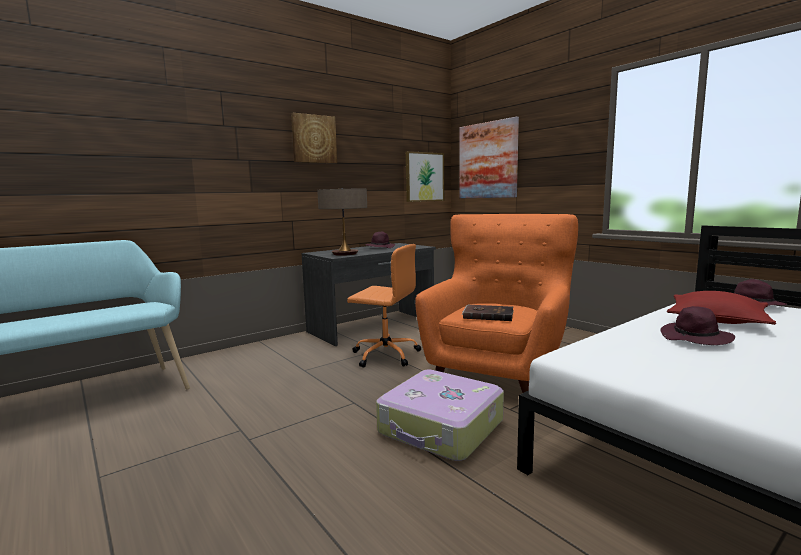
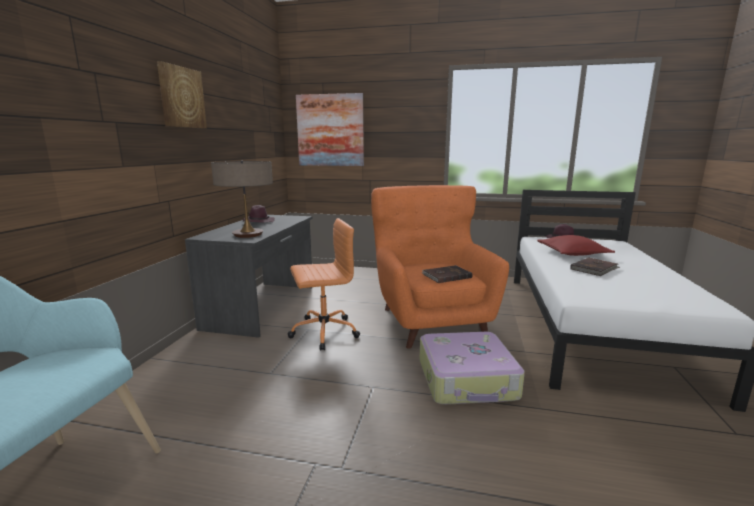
camera: 40 degrees left, 5 degrees up
picture [406,151,444,202] -> none
purple hat [661,306,735,345] -> brown book [570,257,620,276]

